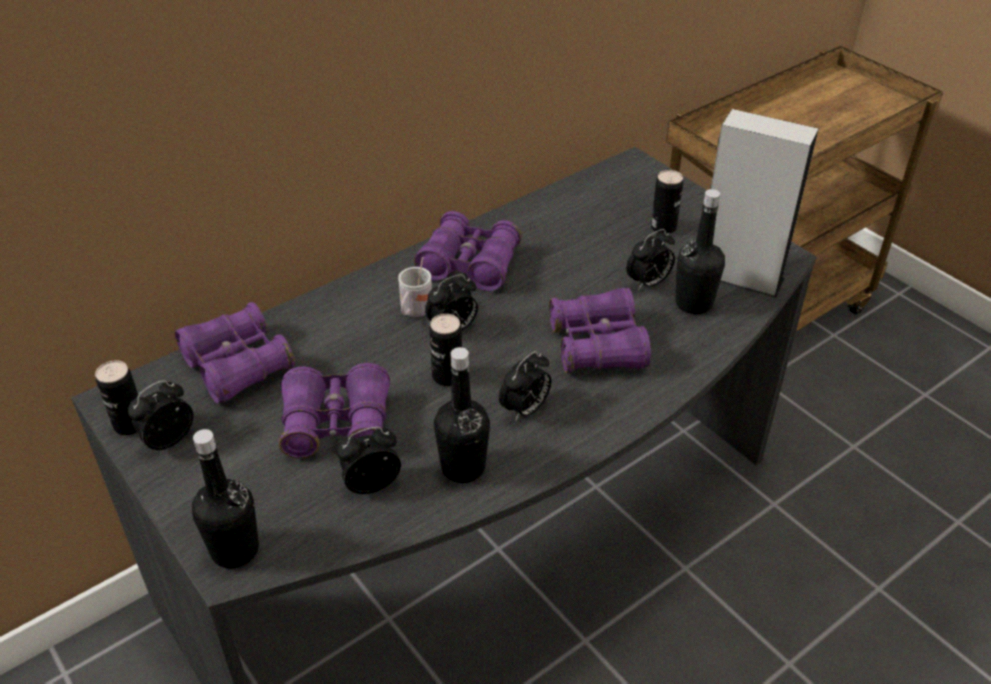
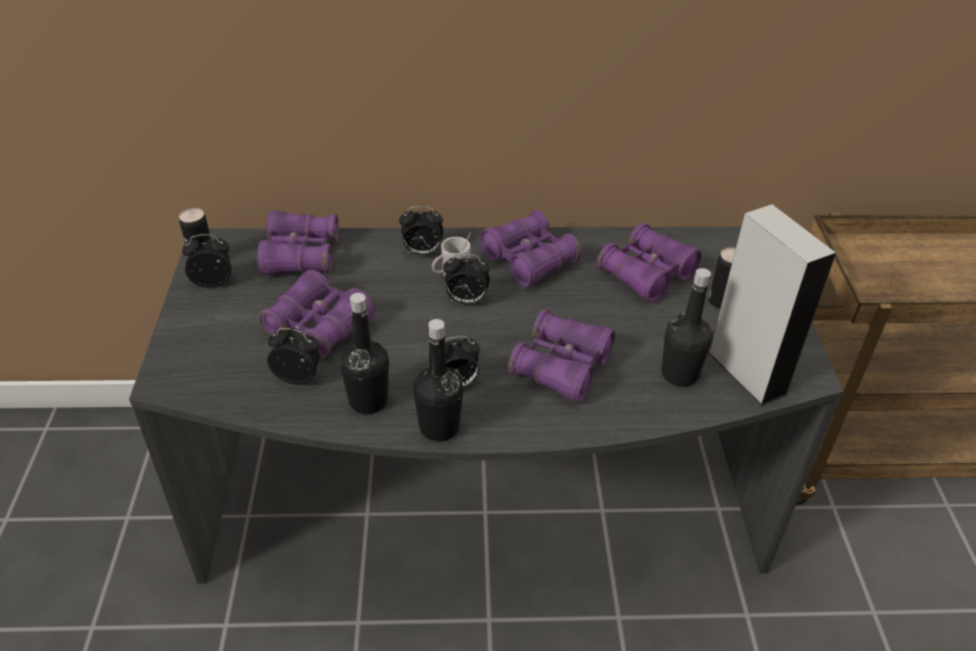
camera: 35 degrees right, 0 degrees up
black bottle [192,429,259,569] -> black bottle moved to [413,319,464,442]
can [429,314,462,386] -> none
alarm clock [626,229,675,291] -> alarm clock moved to [399,206,443,255]
none -> purple binoculars [596,223,701,303]

